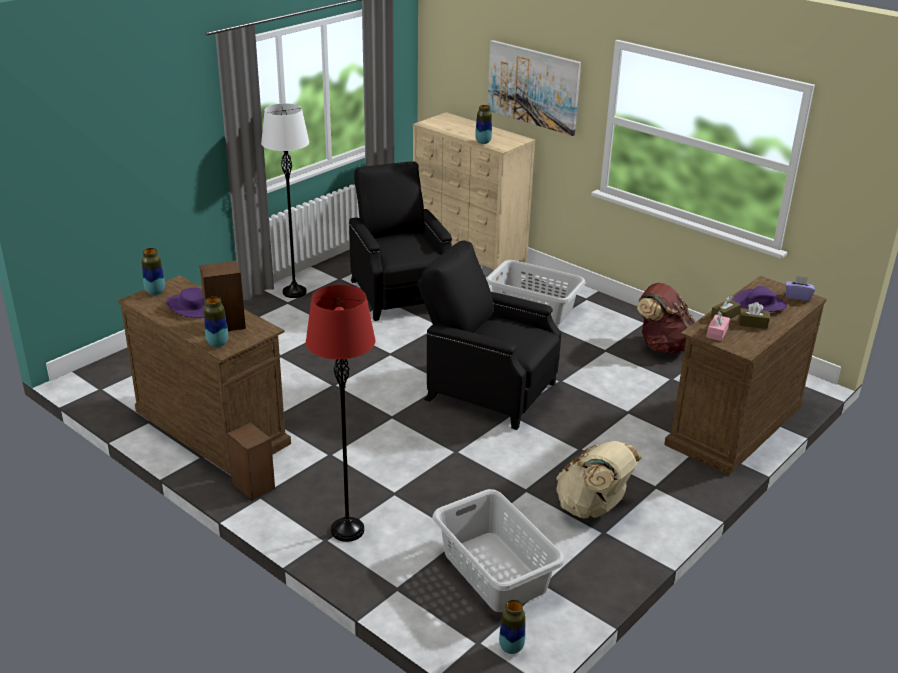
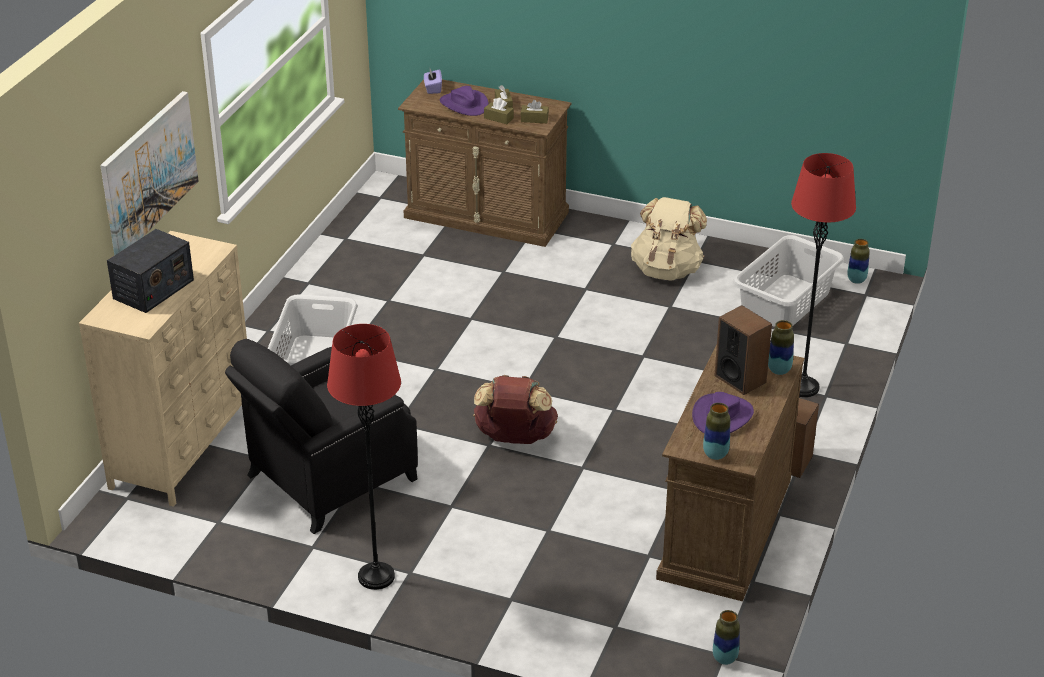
camera: 110 degrees left, 5 degrees up
white floor lamp [261,103,309,298] -> red floor lamp [327,324,401,590]
black armchair [417,240,561,430] -> none
vase [475,105,492,144] -> vase moved to [713,610,740,665]
brown backpack [637,283,695,353] -> brown backpack moved to [473,375,558,444]
pink tissue box [706,311,730,341] -> brown tissue box [520,100,549,123]
none -> radio [107,229,194,313]

